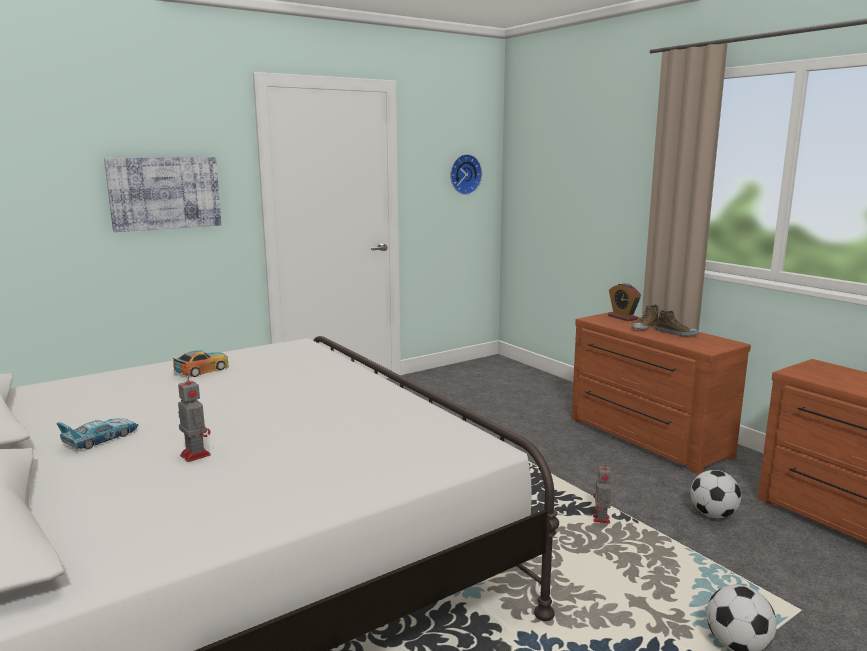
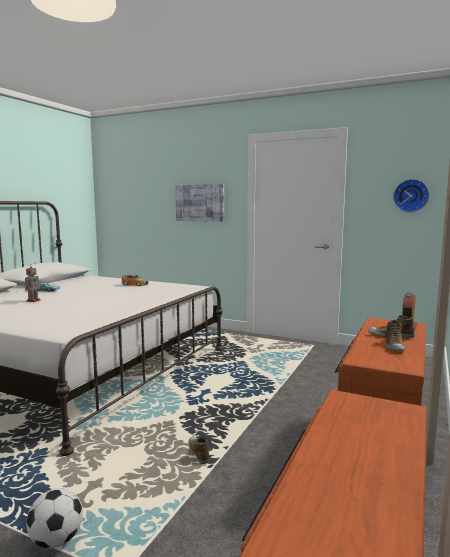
camera: 60 degrees right, 5 degrees down
toy robot [593,462,611,523] -> shoe [188,437,210,464]
football [690,470,741,518] -> none

